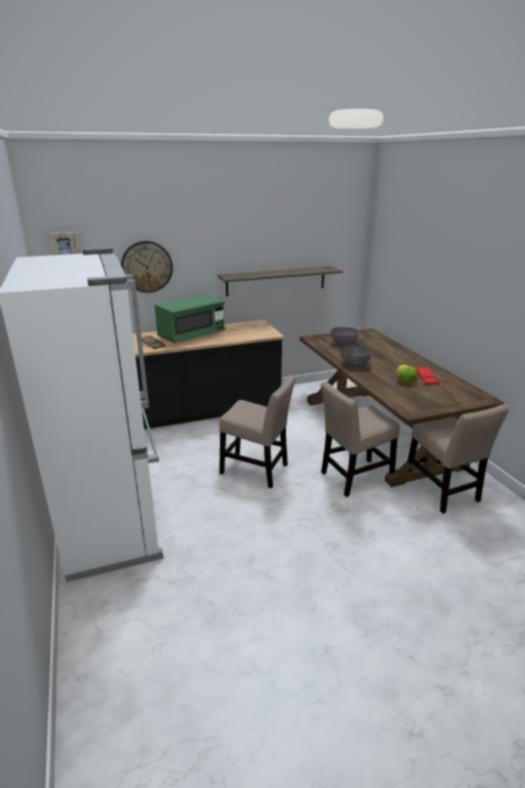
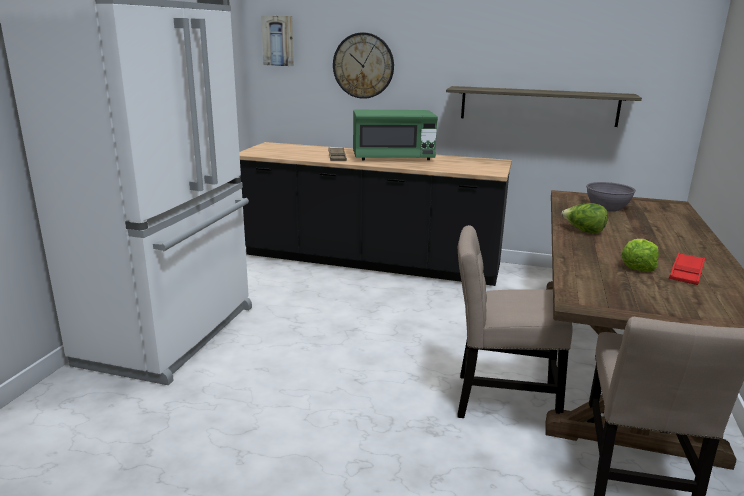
camera: 35 degrees right, 5 degrees down
beige chair [219,375,295,488] -> none
grey bowl [340,346,373,368] -> lettuce [561,203,608,233]

